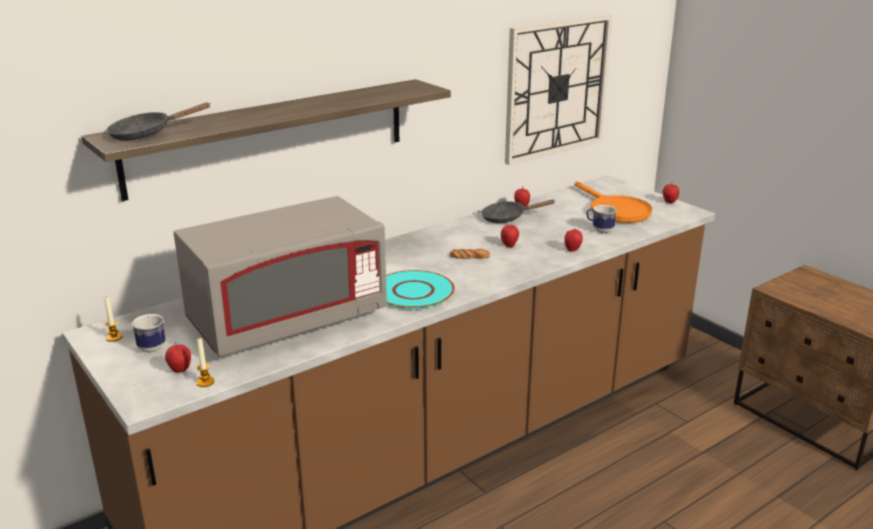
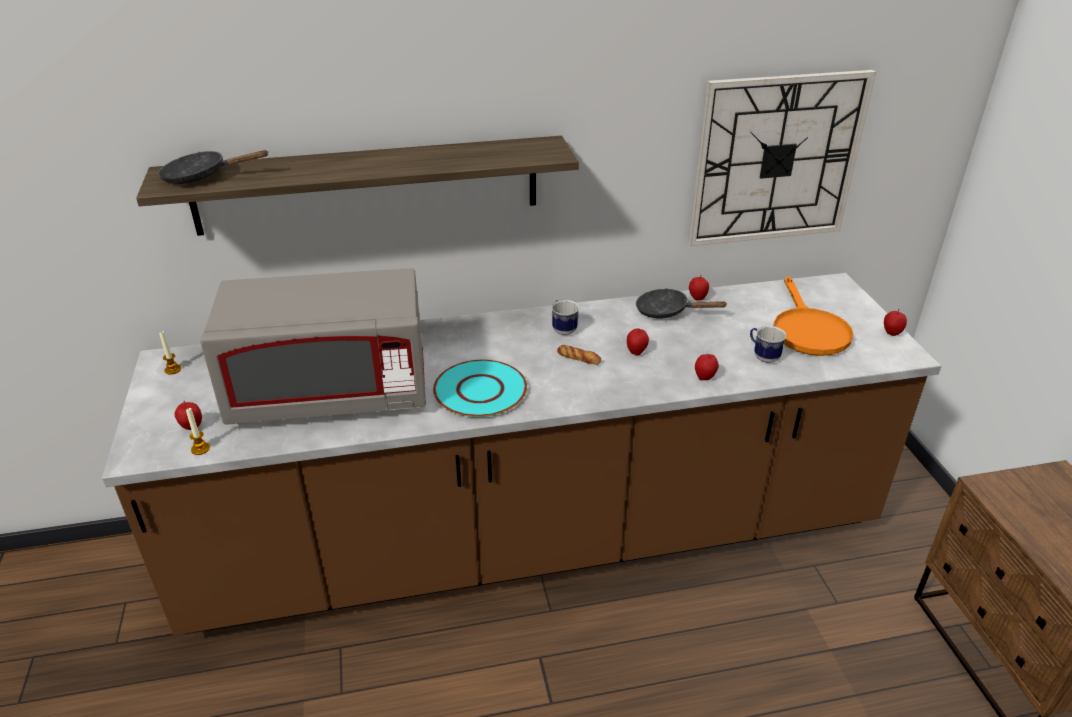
camera: 25 degrees right, 10 degrees up
mug [132,314,166,353] -> mug moved to [552,300,579,335]

